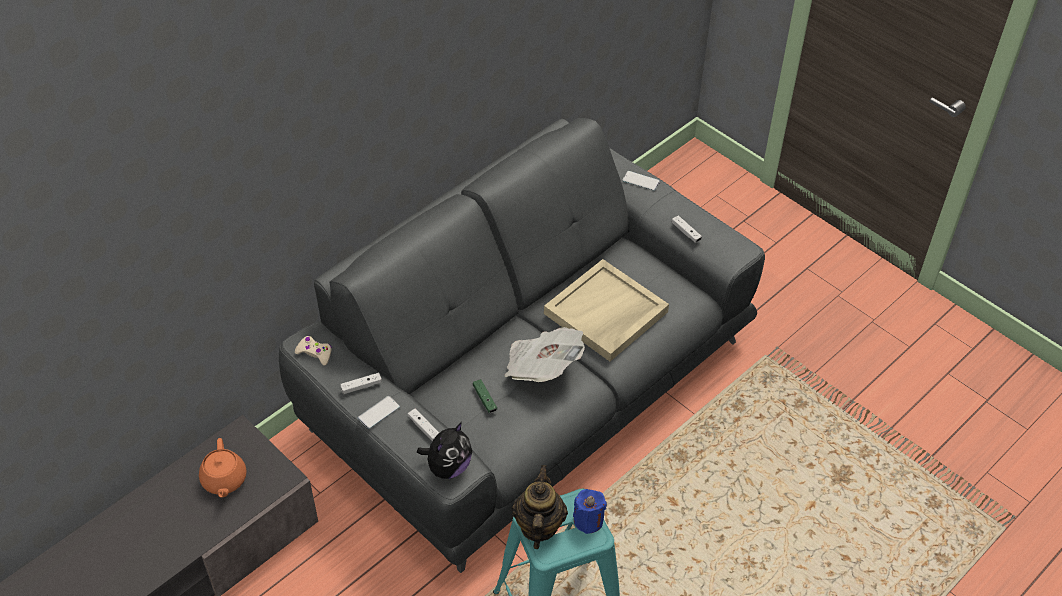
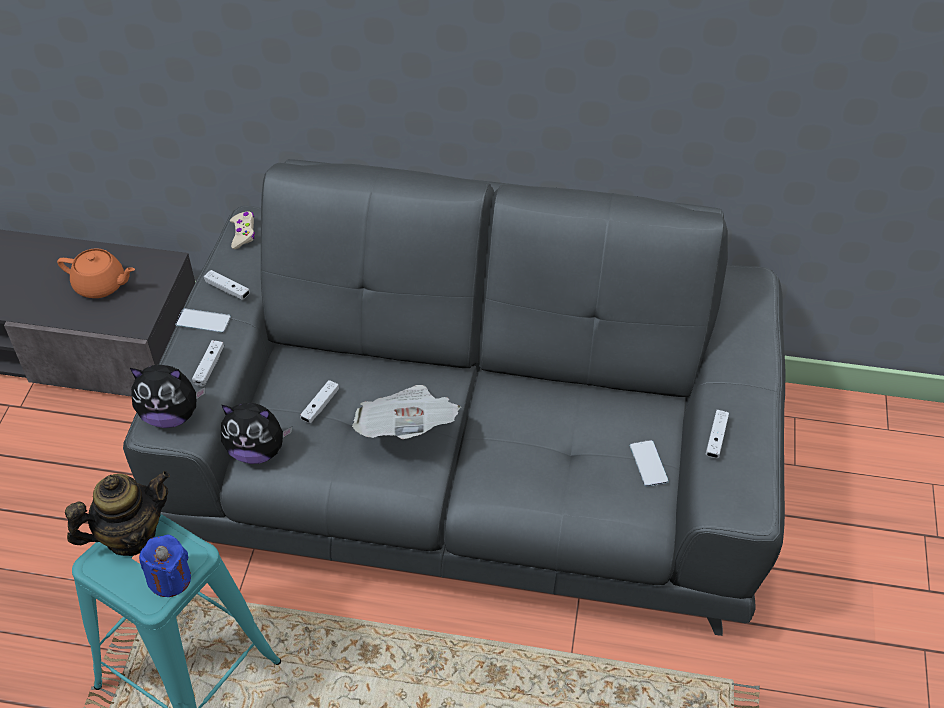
camera: 55 degrees right, 0 degrees up
orange teapot [199,438,247,497] -> orange teapot turned 120 degrees counterclockwise [57,248,135,298]
green game controller [473,379,497,413] -> white game controller [300,380,339,423]
beige tray [544,259,669,362] -> none
phone [622,171,660,191] -> phone moved to [630,440,669,487]
none -> plush toy [221,403,292,464]

